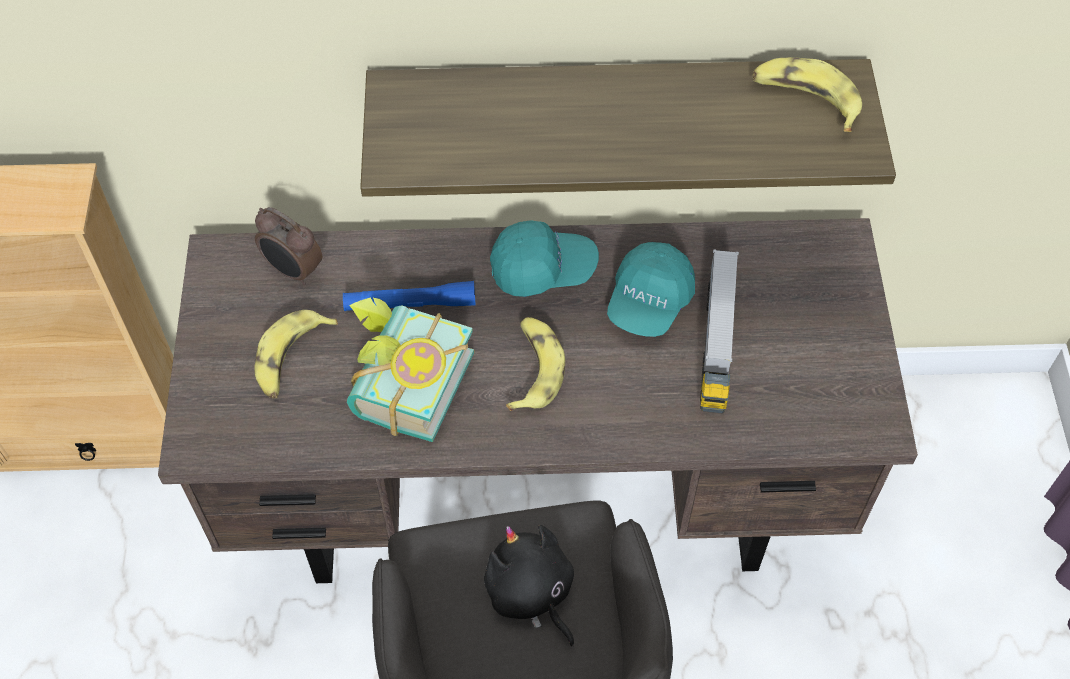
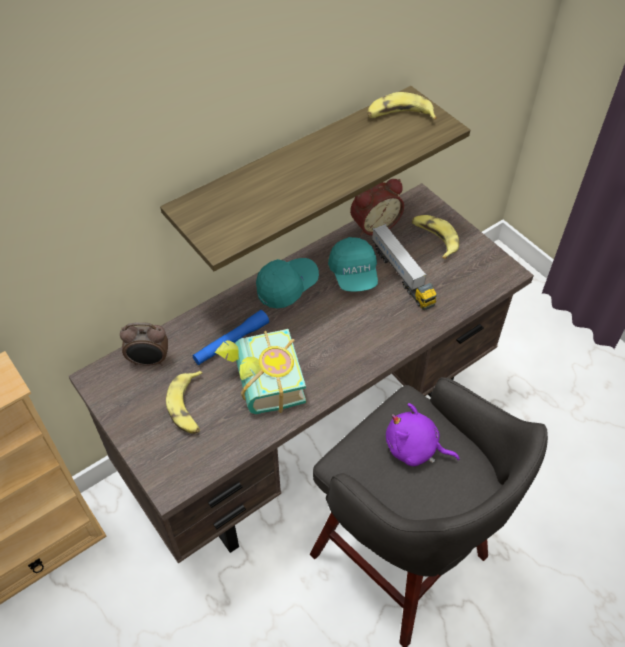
camera: 35 degrees left, 5 degrees down
black plush toy [484,525,574,647] -> purple plush toy [386,403,460,466]
banana [506,317,565,411] -> banana moved to [412,215,459,259]
none -> alarm clock [350,179,404,236]

